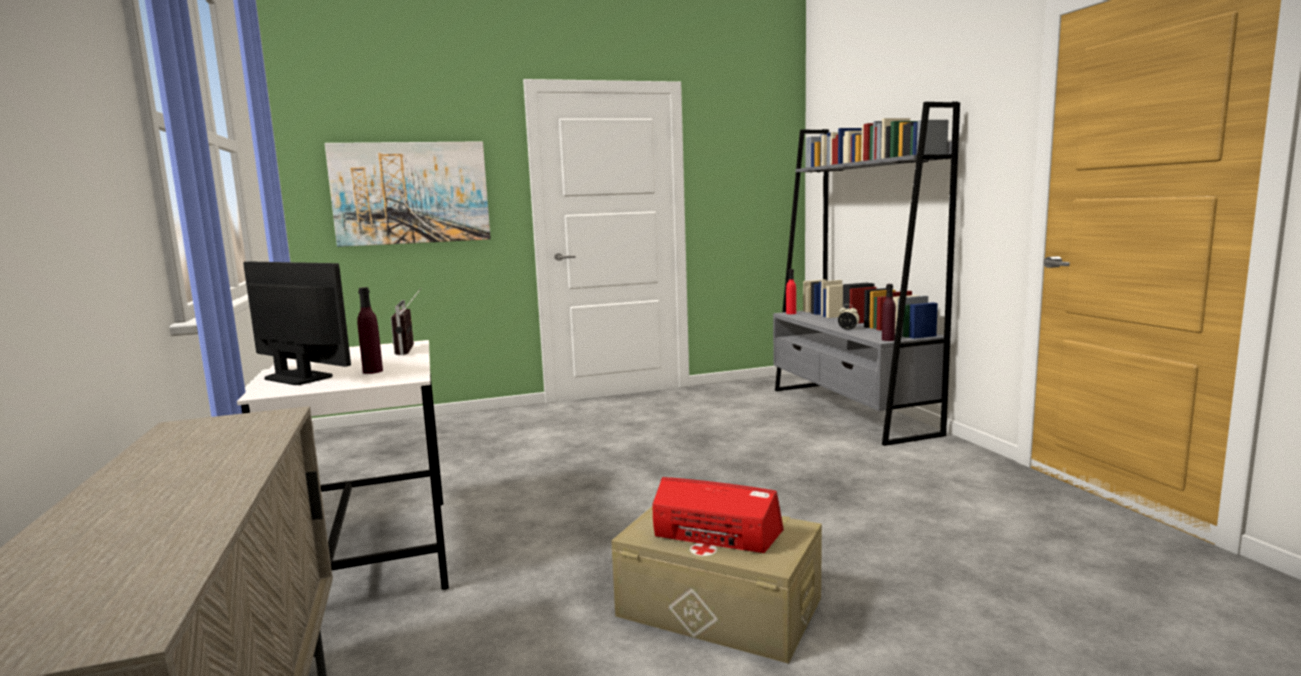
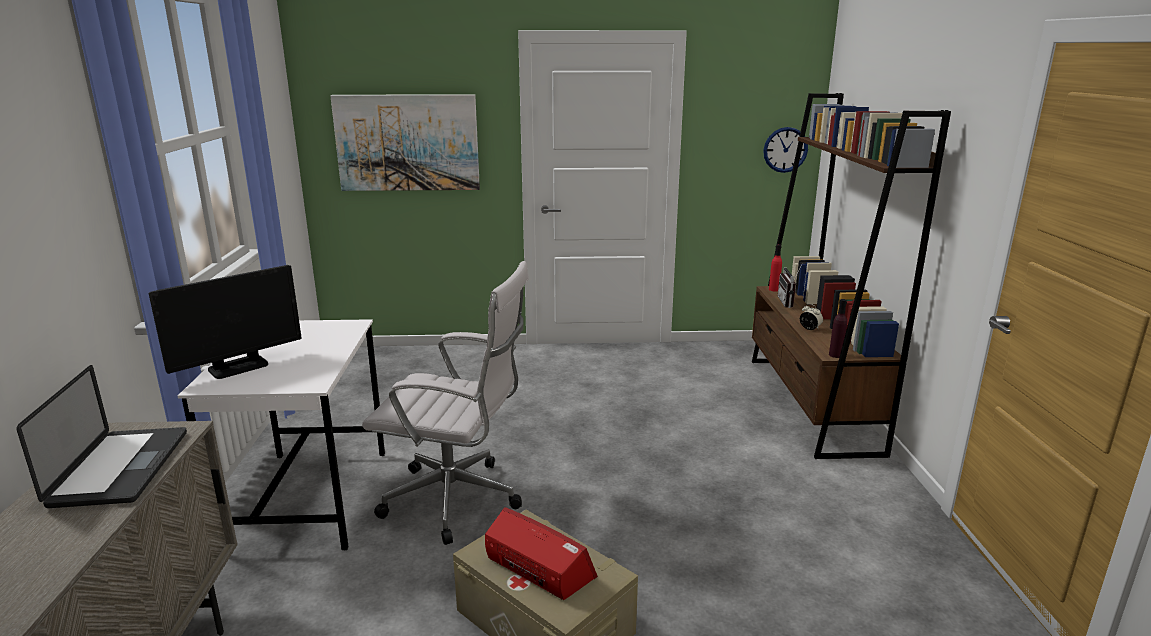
camera: 15 degrees right, 10 degrees up
monitor [243,261,351,385] -> monitor turned 90 degrees clockwise [149,265,302,379]
purple bottle [357,287,383,374] -> none
radio [391,288,421,355] -> radio moved to [778,263,803,308]
grey bookcase [773,101,960,446] -> brown bookcase [752,93,951,459]
none -> laptop [16,365,187,508]
none -> white office chair [362,261,529,545]
none -> wall clock [763,127,808,173]

